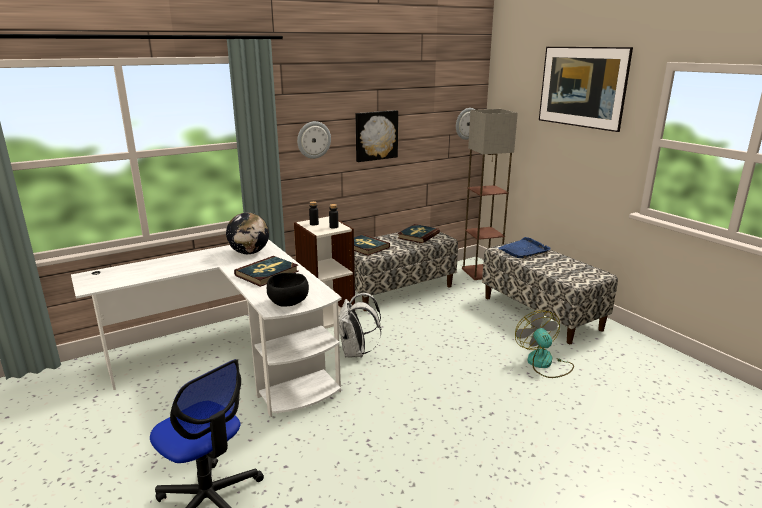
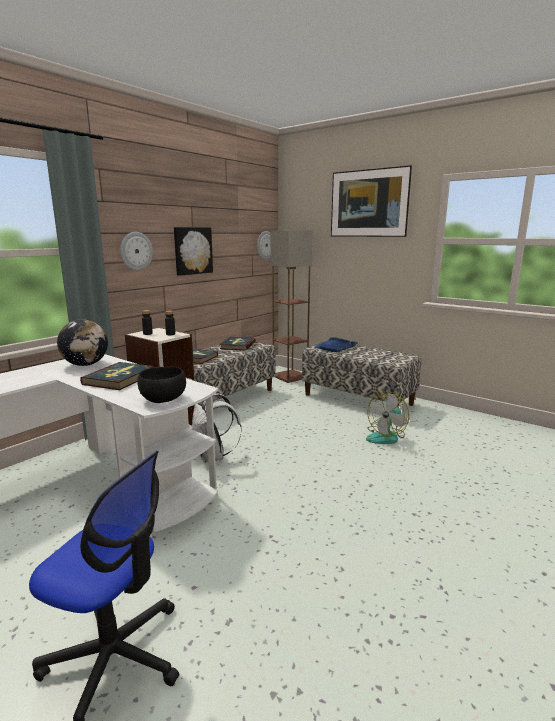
camera: 20 degrees left, 5 degrees down
fan [515,310,574,378] -> fan turned 105 degrees counterclockwise [366,391,409,444]

